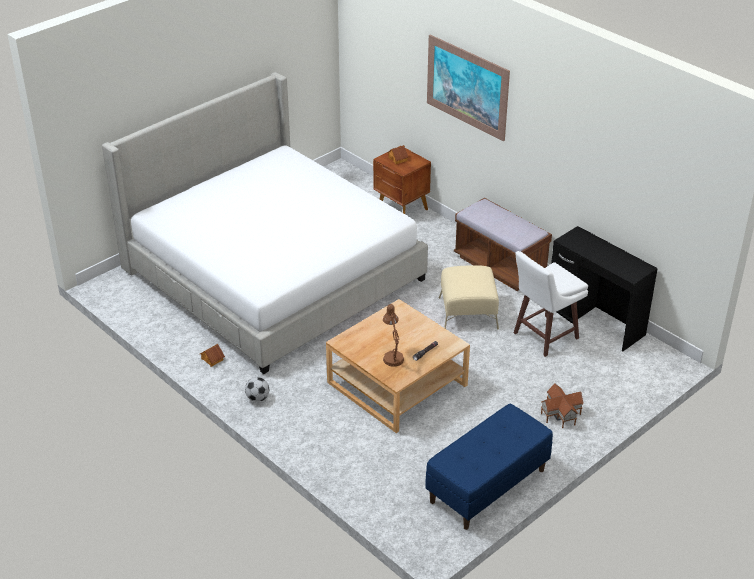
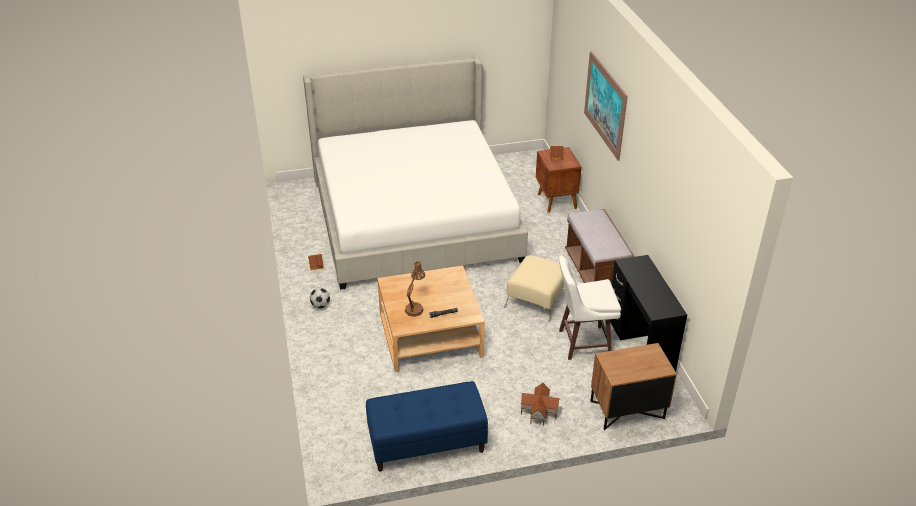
camera: 30 degrees right, 0 degrees up
none -> brown nightstand [590,343,677,430]

